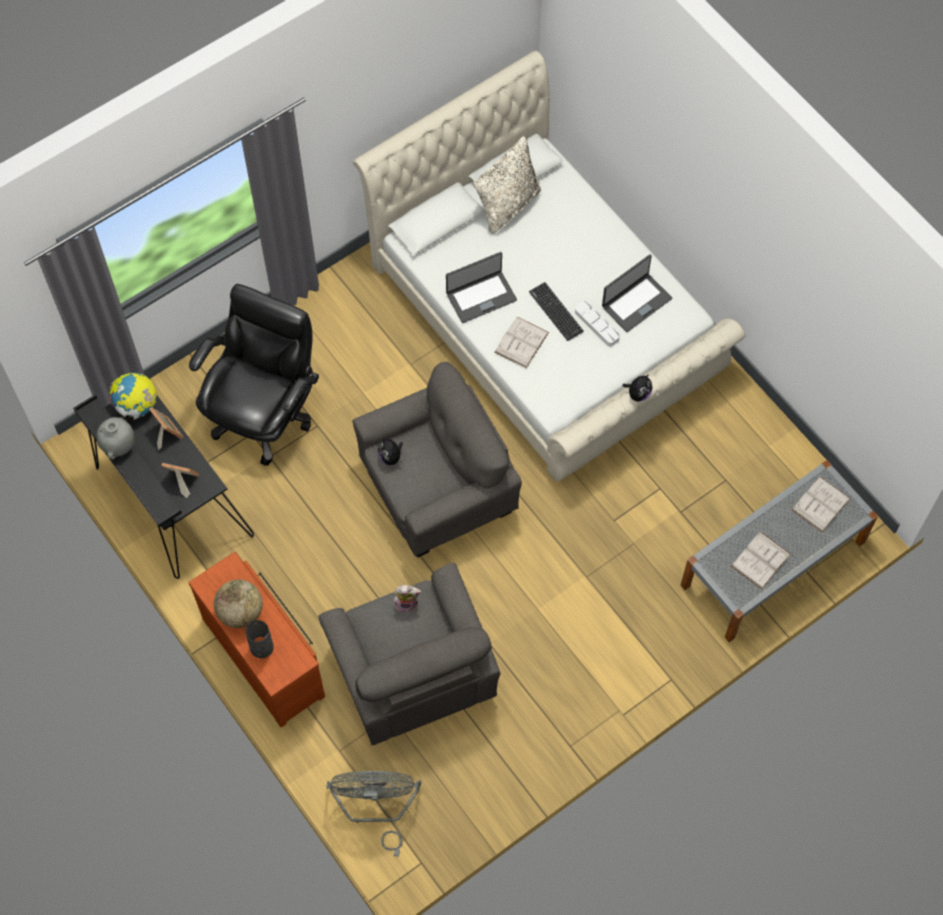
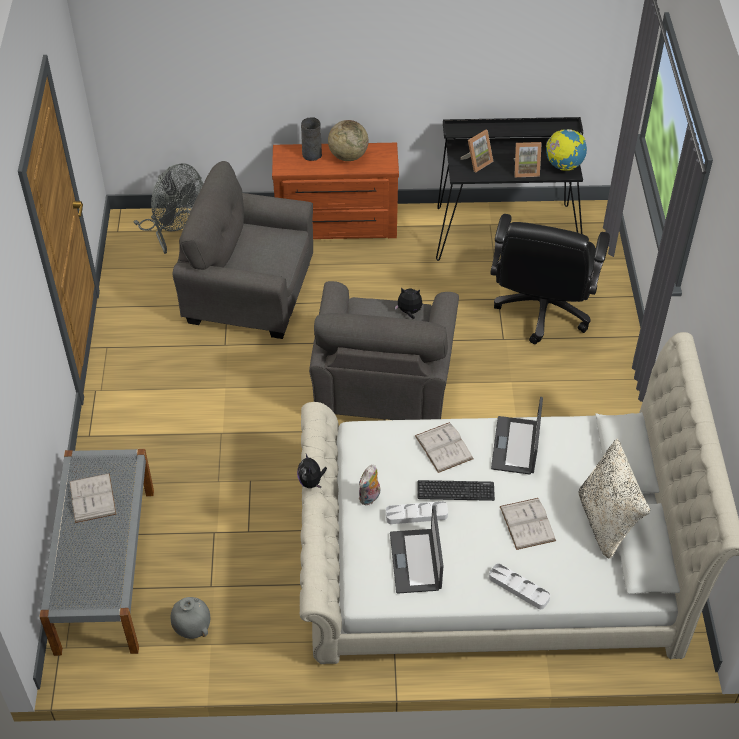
camera: 125 degrees right, 15 degrees down
grey vase [96,417,134,459] -> grey vase moved to [171,597,210,639]
black office chair [189,284,319,466] -> black office chair turned 45 degrees clockwise [491,214,610,344]
plush toy [394,585,421,614] -> plush toy moved to [359,465,381,505]
white book [791,477,851,532] -> white book moved to [499,498,556,550]
none -> white tray [489,563,550,609]

